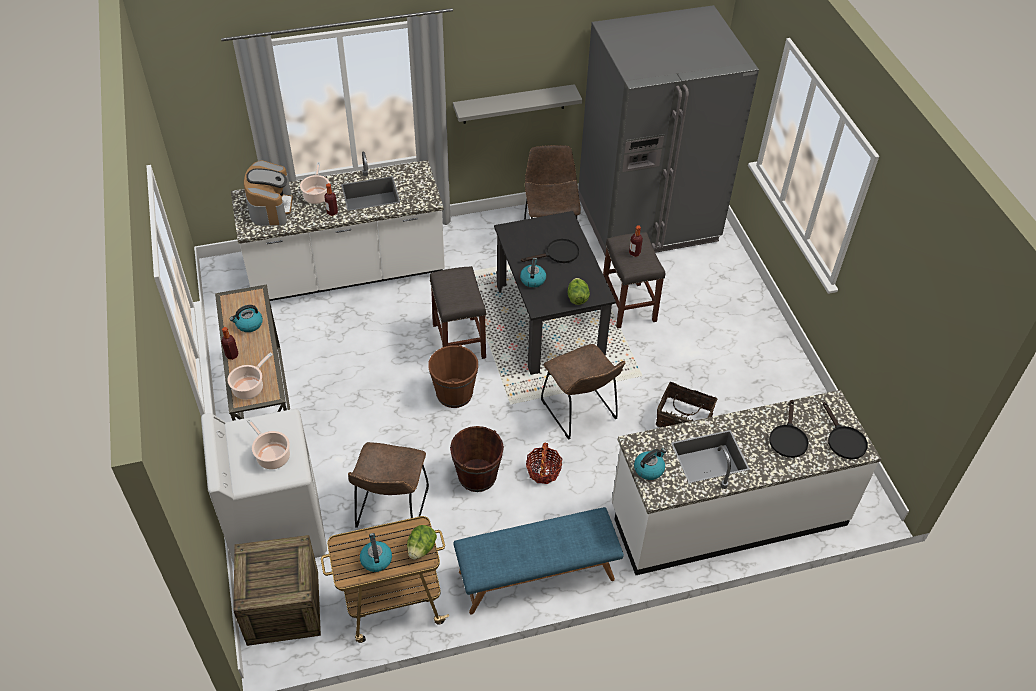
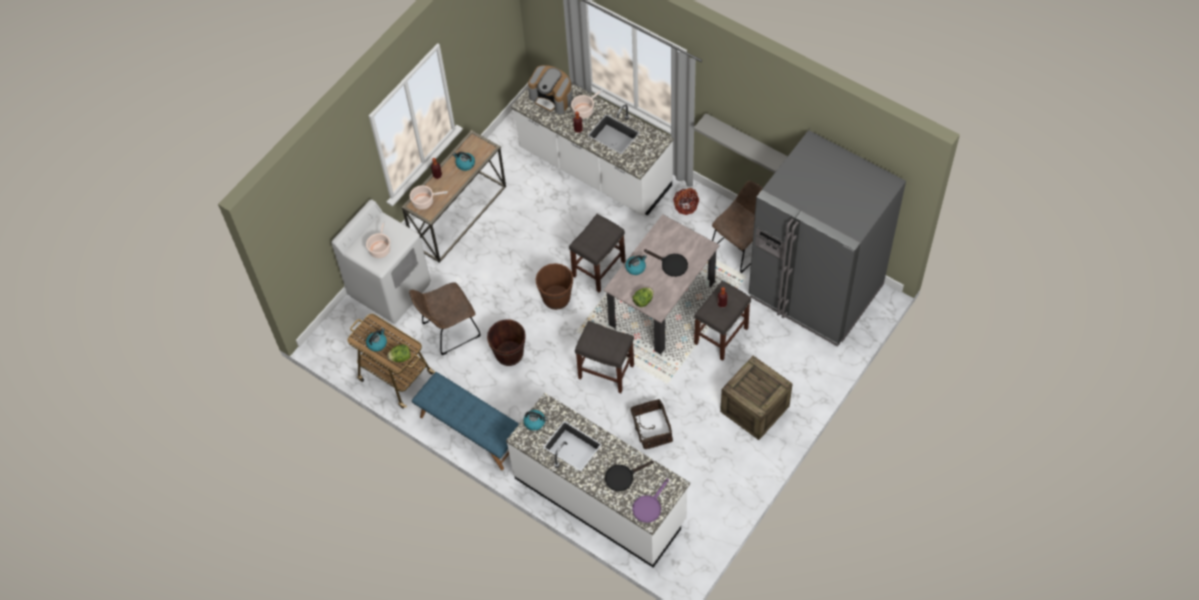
camera: 55 degrees right, 10 degrees up
crate [234,535,321,646] -> crate moved to [720,356,793,440]
coffee machine [244,160,293,226] -> coffee machine turned 75 degrees clockwise [528,65,573,114]
black dining table [494,211,616,375] -> beige dining table [604,214,719,354]
basket [526,443,562,484] -> basket moved to [673,188,699,215]
brown chair [541,344,625,440] -> grey stool [575,321,634,393]
black frying pan [823,402,868,459] -> purple frying pan [632,479,669,523]

